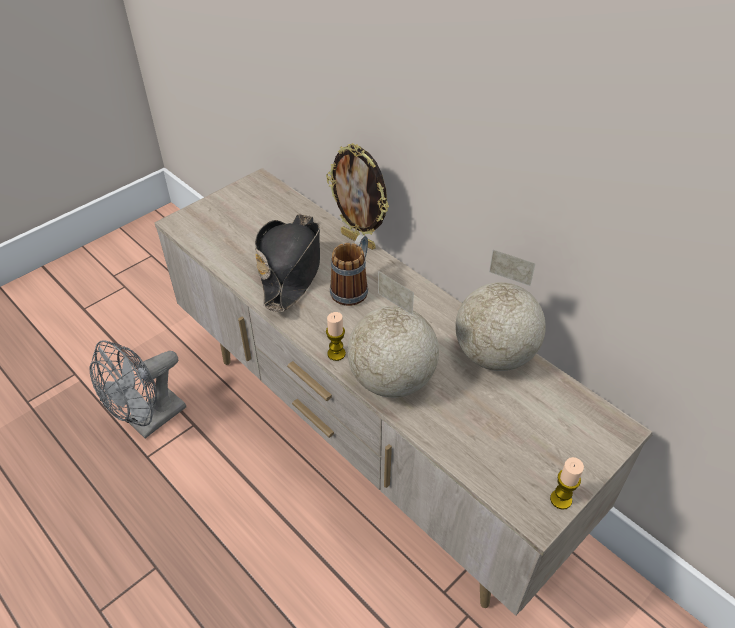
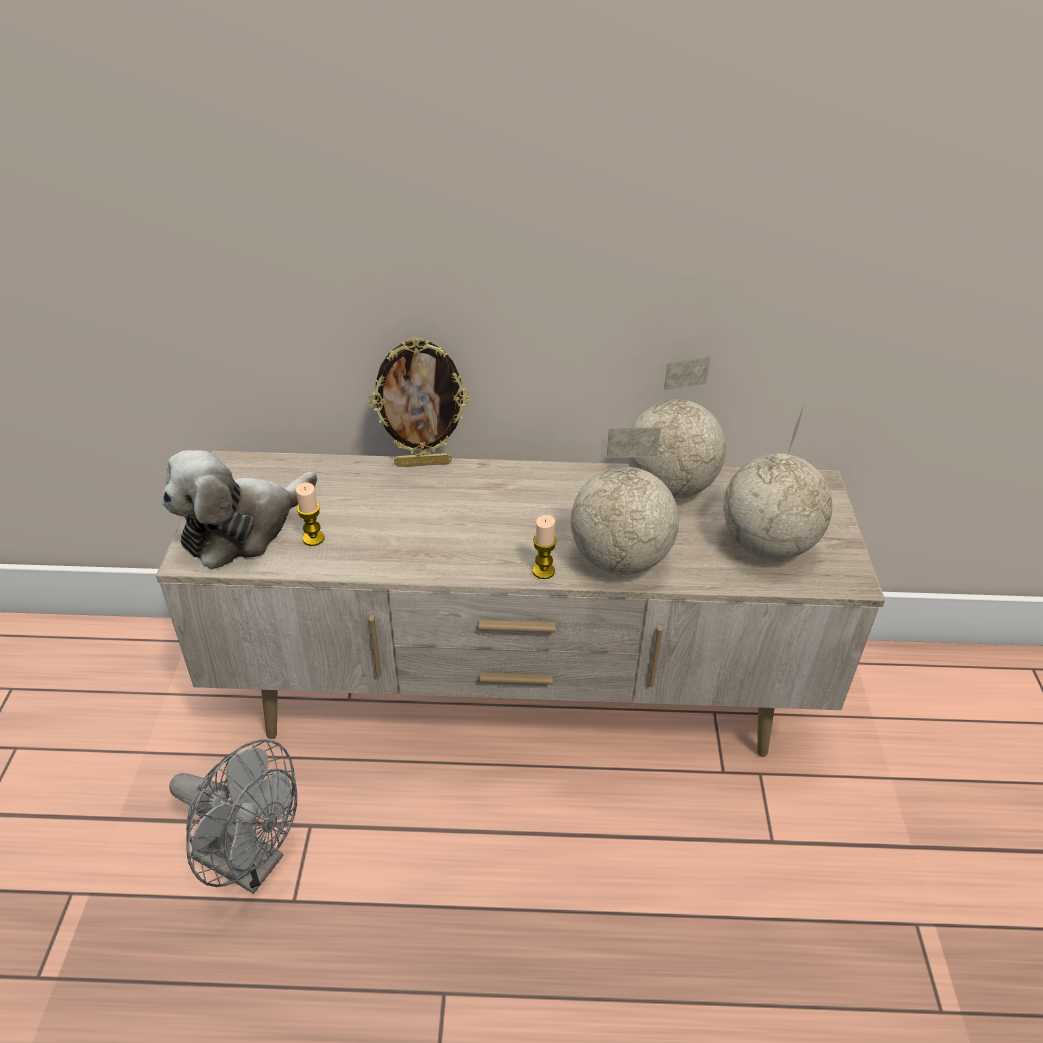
camera: 45 degrees left, 5 degrees down
grey fan [90,340,186,438] -> grey fan turned 60 degrees counterclockwise [169,739,297,894]
black hat [255,213,320,312] -> none
mug [330,234,368,306] -> none
candle [550,457,584,510] -> candle moved to [296,482,325,546]
none -> plush toy [161,450,317,569]
none -> globe [723,402,832,559]

